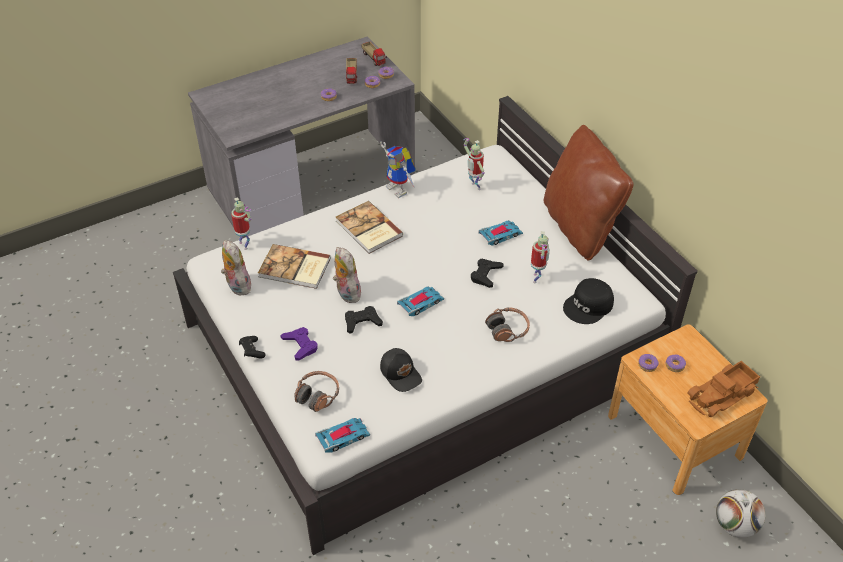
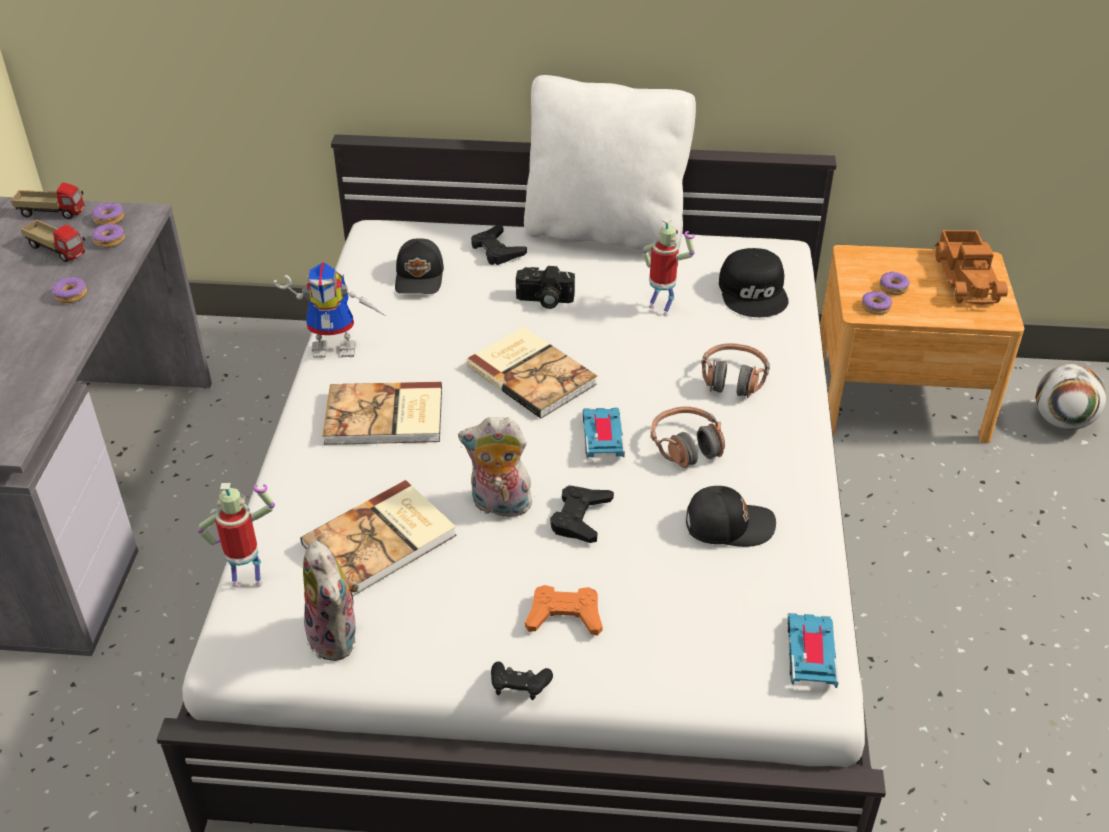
camera: 55 degrees left, 5 degrees down
plush toy [221,240,252,296] -> plush toy turned 120 degrees counterclockwise [303,540,359,661]
purple game controller [280,327,318,360] -> orange game controller [525,585,603,636]
headphones [294,371,339,412] -> headphones moved to [651,406,725,468]
toy robot [464,138,485,190] -> black cap [395,238,444,294]
black game controller [471,258,504,288] -> black game controller moved to [471,224,527,265]
toy car [478,221,523,245] -> camera [516,266,575,309]
brown pillow [544,125,633,261] -> white pillow [524,75,696,251]
none -> book [466,327,597,419]

